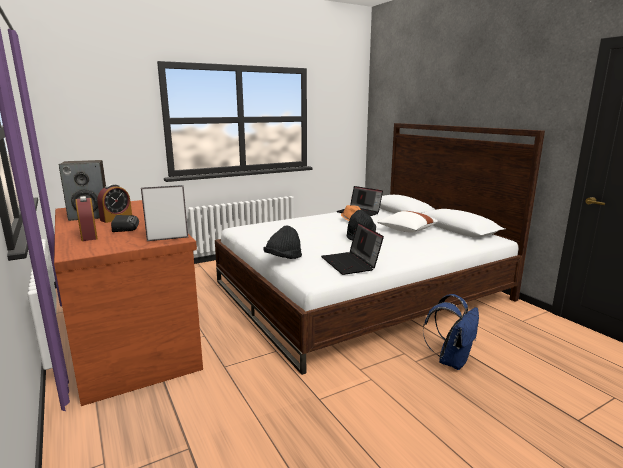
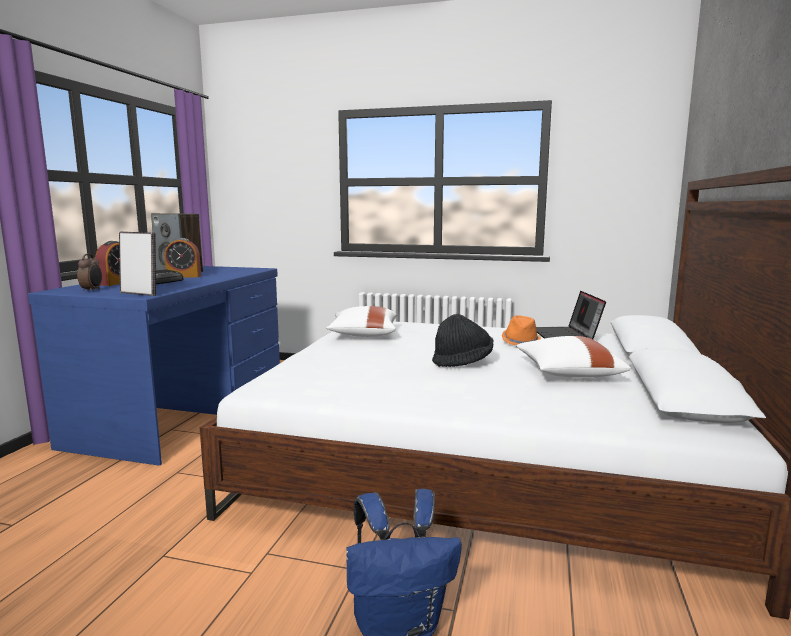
camera: 45 degrees right, 5 degrees down
brown desk [54,200,203,406] -> blue desk [28,266,280,466]
black hat [263,225,302,259] -> none
laptop [321,222,384,275] -> none
none -> alarm clock [77,254,102,292]
none -> white pillow [326,306,397,337]

